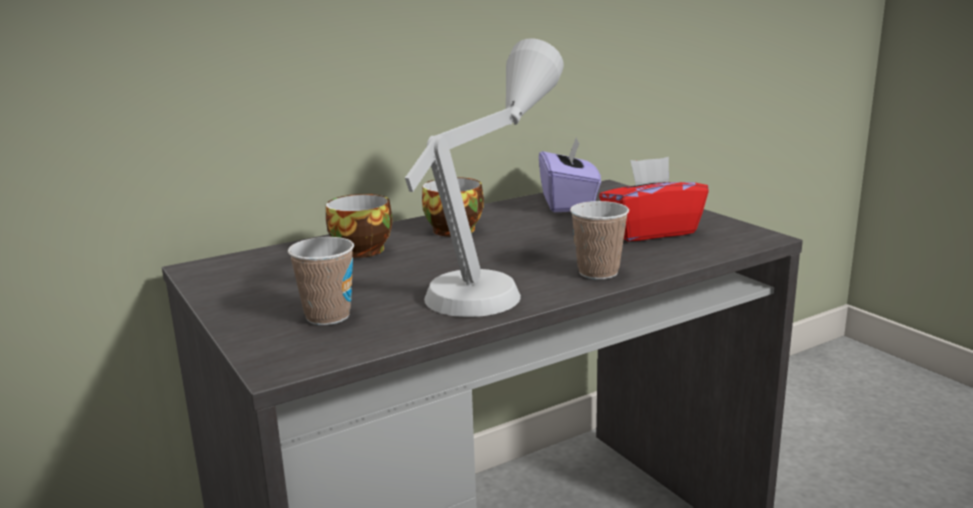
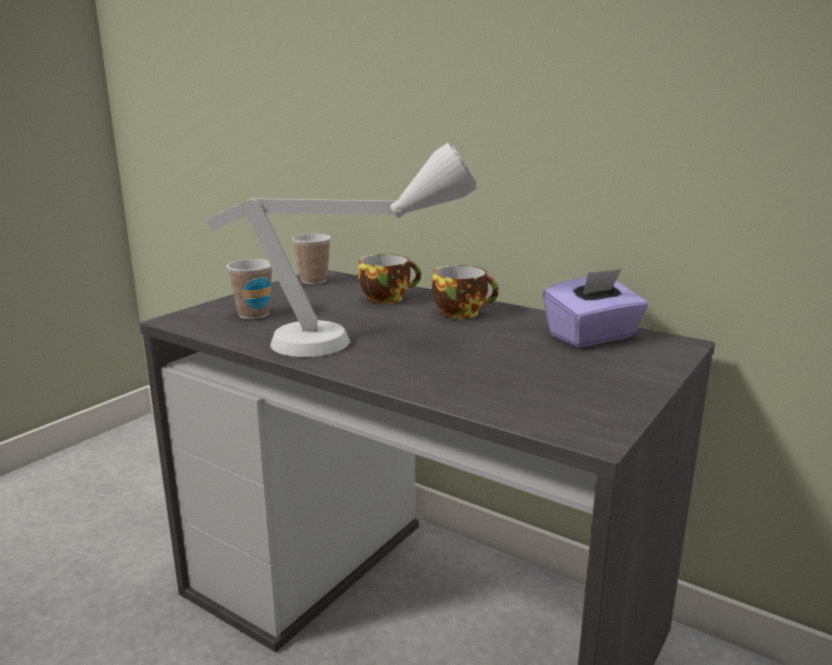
camera: 65 degrees right, 0 degrees up
cup [570,201,629,280] -> cup moved to [292,234,331,284]
red tissue box [599,157,709,241] -> none

